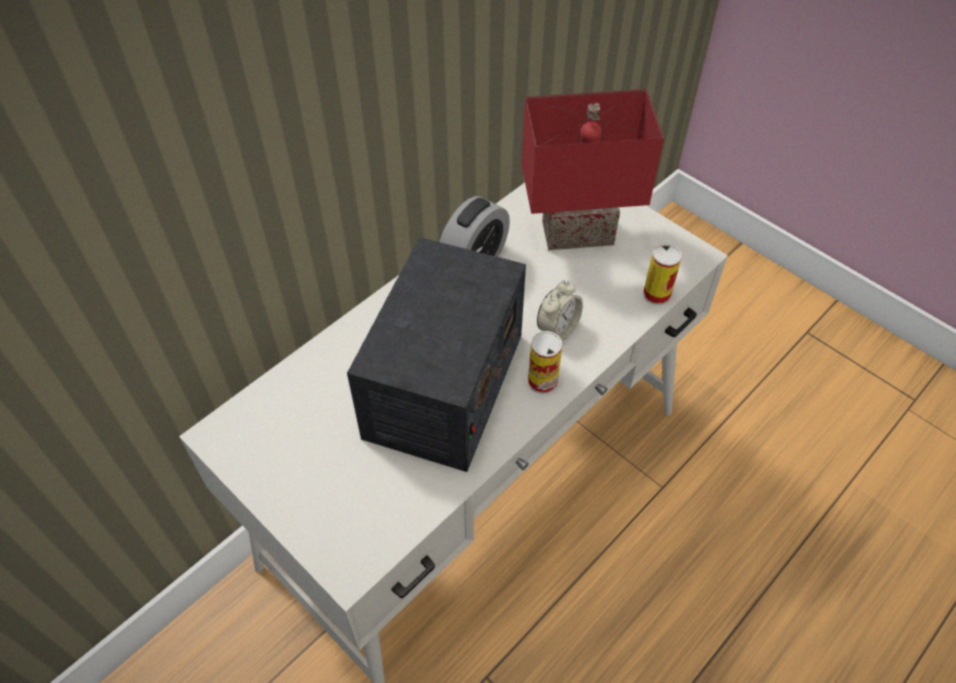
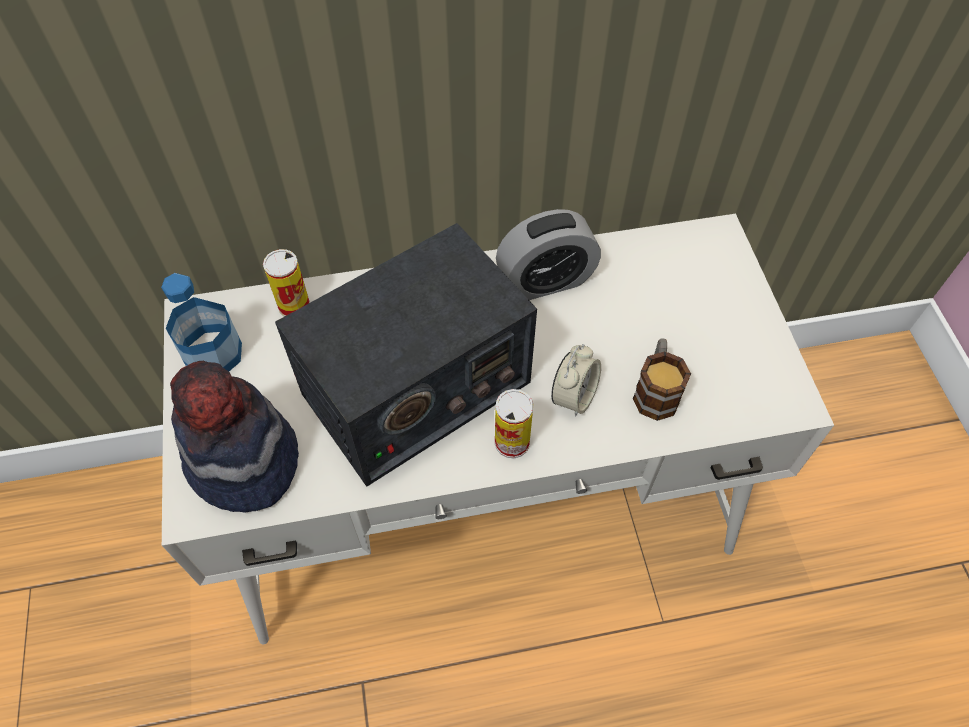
camera: 35 degrees right, 5 degrees up
red table lamp [521,89,664,250] -> none
alarm clock [537,280,583,340] -> alarm clock turned 45 degrees counterclockwise [551,344,601,417]
can [643,243,682,305] -> can moved to [263,249,310,317]
none -> bottle [161,273,242,371]
none -> hat [170,361,299,513]
none -> mug [633,338,691,421]

